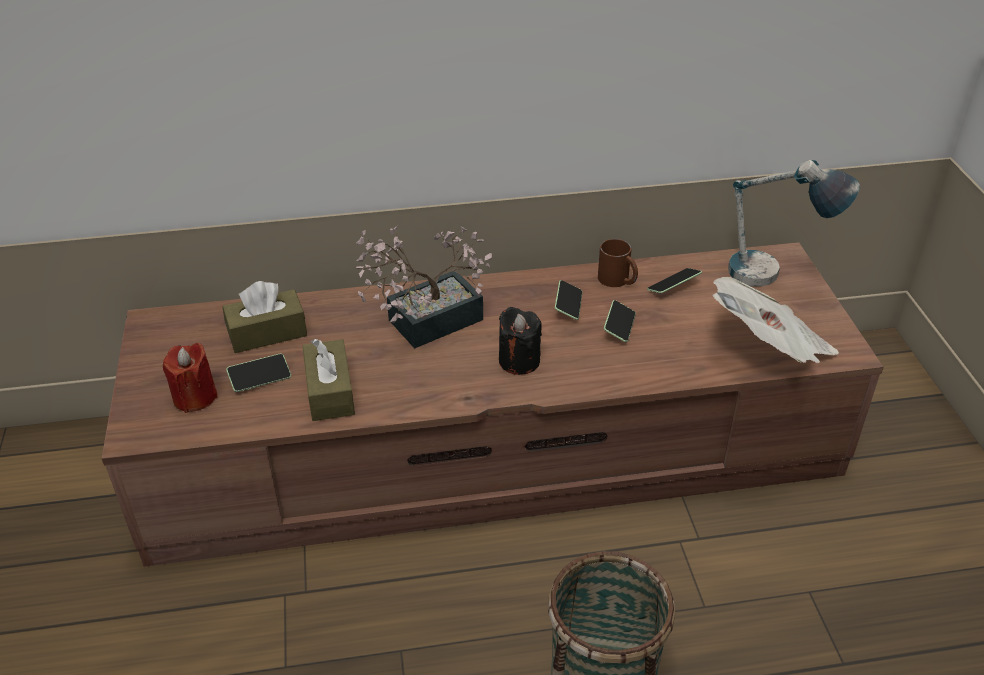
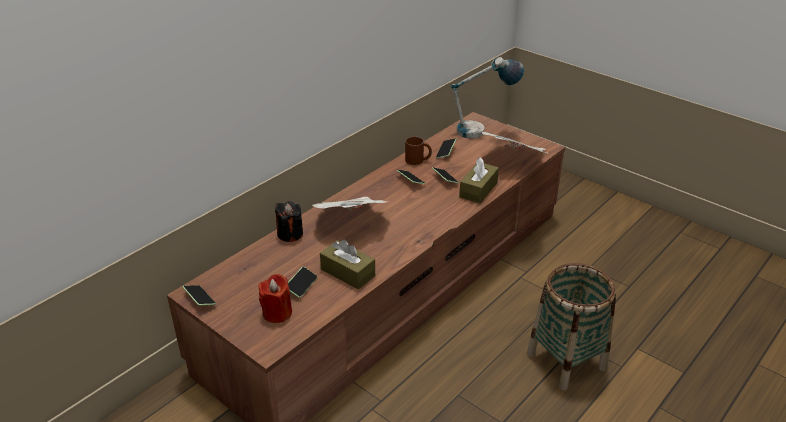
camera: 40 degrees left, 5 degrees down
brown tissue box [222,281,307,353] -> brown tissue box moved to [459,157,499,204]
potted plant [356,226,492,349] -> newspaper [312,197,387,211]
black candle [499,307,542,375] -> black candle moved to [275,201,303,242]
none -> phone [183,285,216,305]

